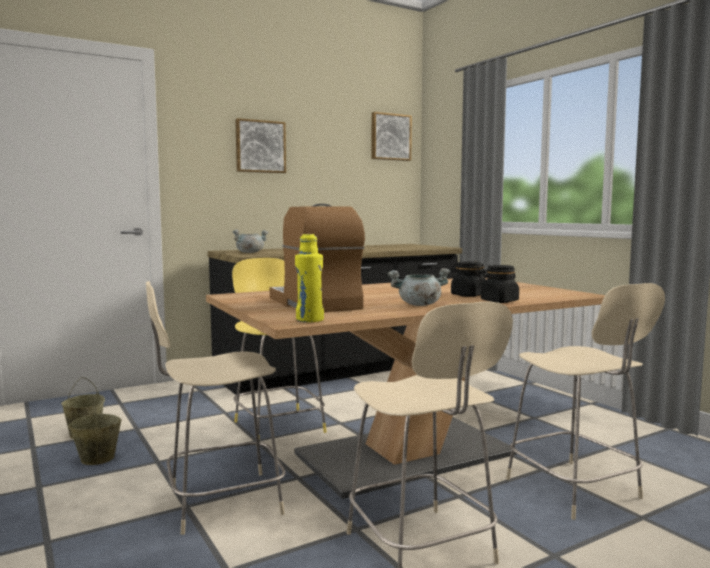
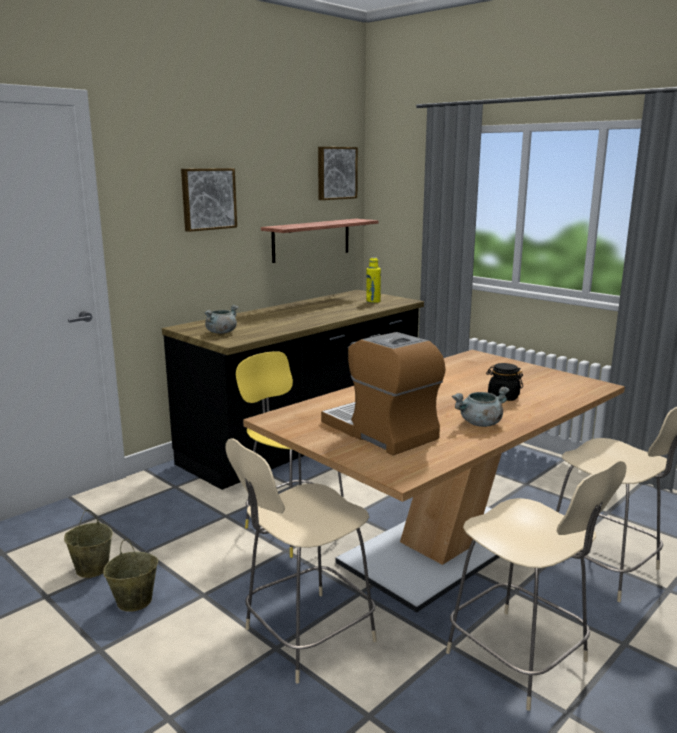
camera: 15 degrees left, 10 degrees up
yellow bottle [295,234,324,322] -> yellow bottle moved to [366,257,381,303]
black jar [481,265,519,303] -> none
none -> shelf [261,219,378,263]

